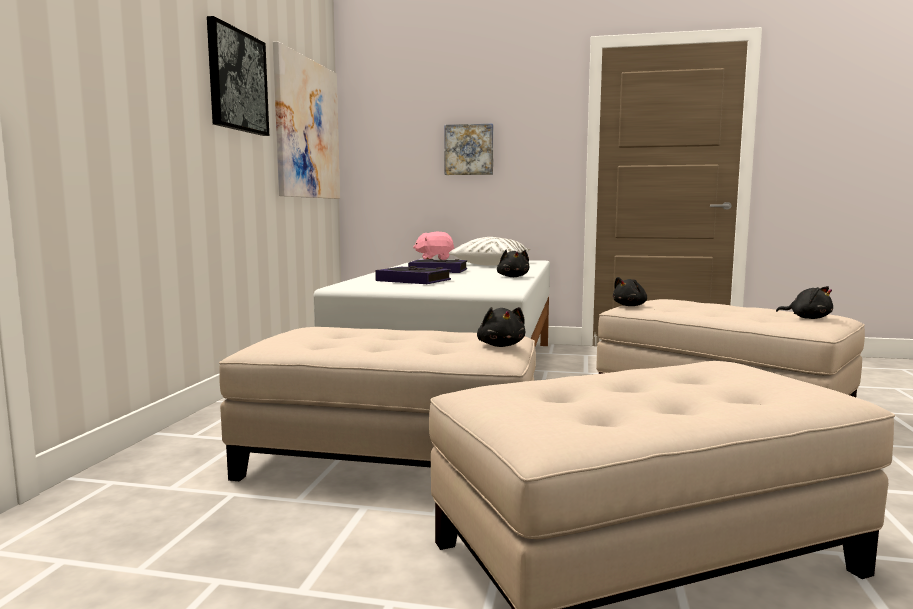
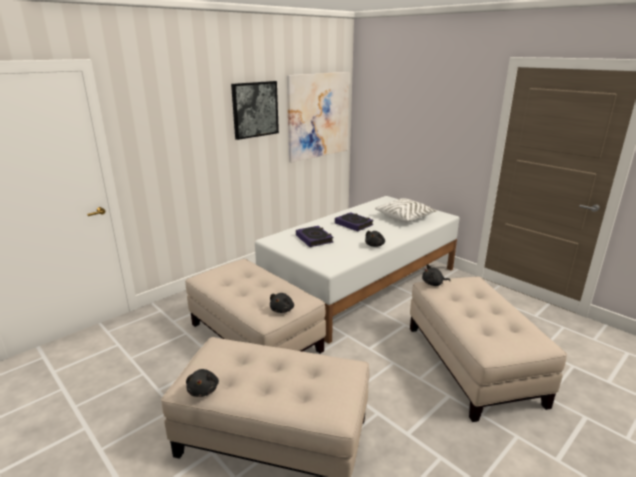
camera: 35 degrees right, 15 degrees up
pink plush toy [413,232,454,260] -> none
picture [444,123,493,175] -> none
black plush toy [776,286,833,319] -> black plush toy moved to [186,369,219,397]

